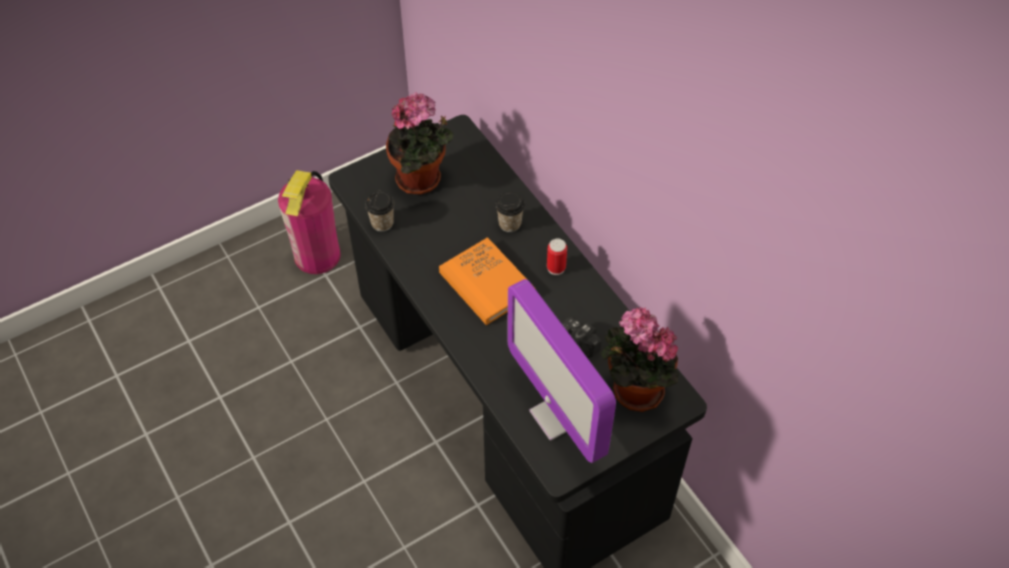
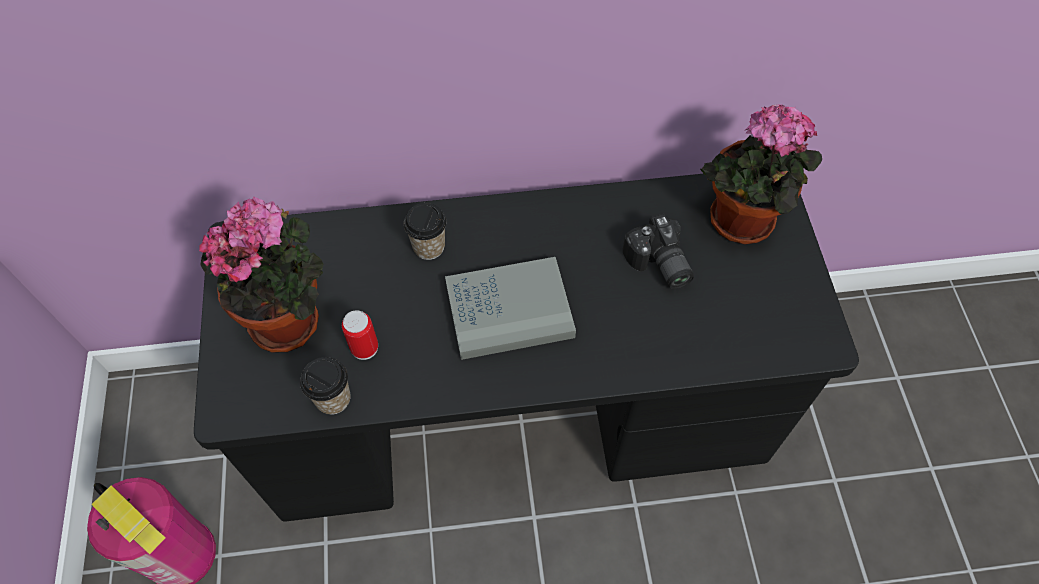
camera: 65 degrees left, 5 degrees up
orange book [439,237,536,325] -> grey book [445,257,576,360]
monitor [508,279,616,463] -> none
can [547,238,567,275] -> can moved to [342,310,378,360]

